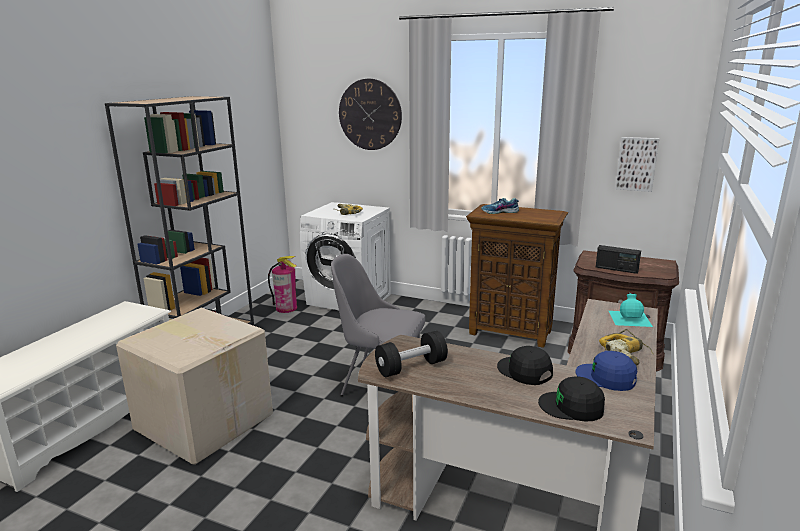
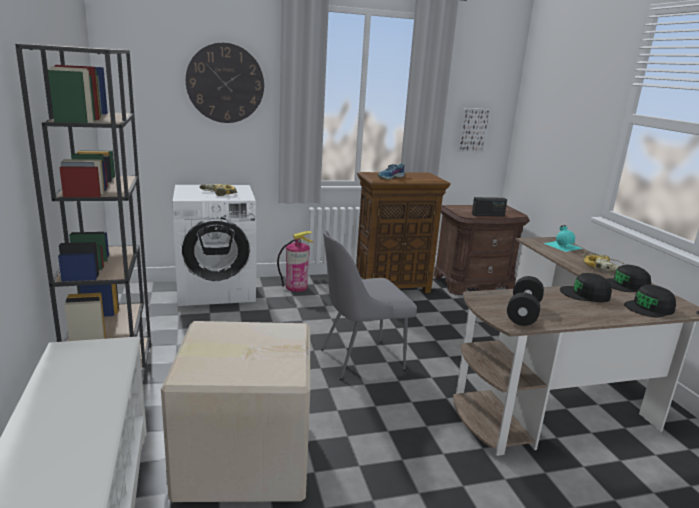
camera: 40 degrees left, 0 degrees up
fire extinguisher [268,256,297,313] -> fire extinguisher moved to [277,231,313,292]
blue cap [575,351,637,391] -> black cap [606,265,651,292]

